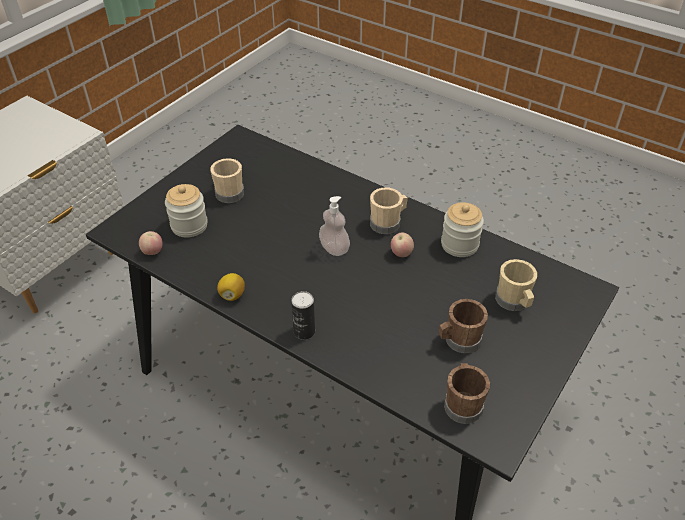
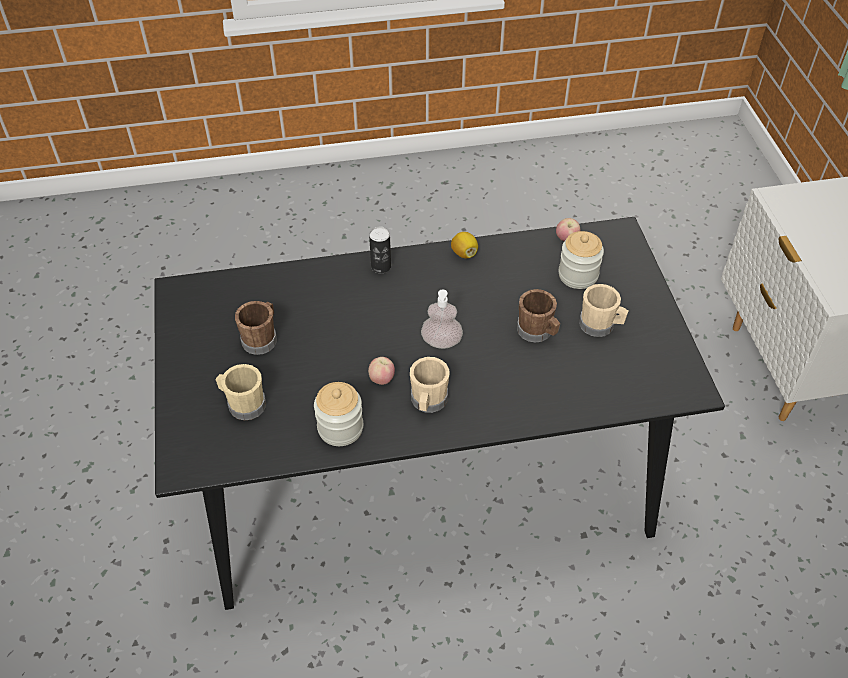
camera: 135 degrees right, 5 degrees up
brown mug [444,363,490,424] -> brown mug moved to [517,289,560,343]

